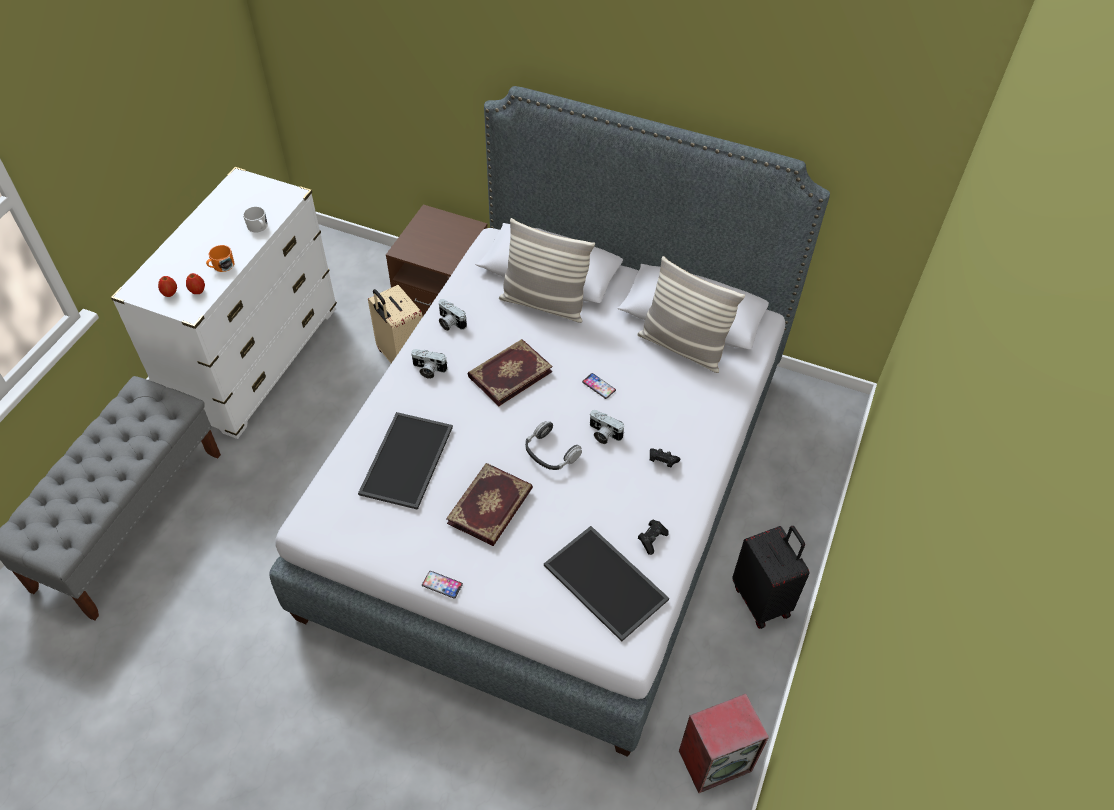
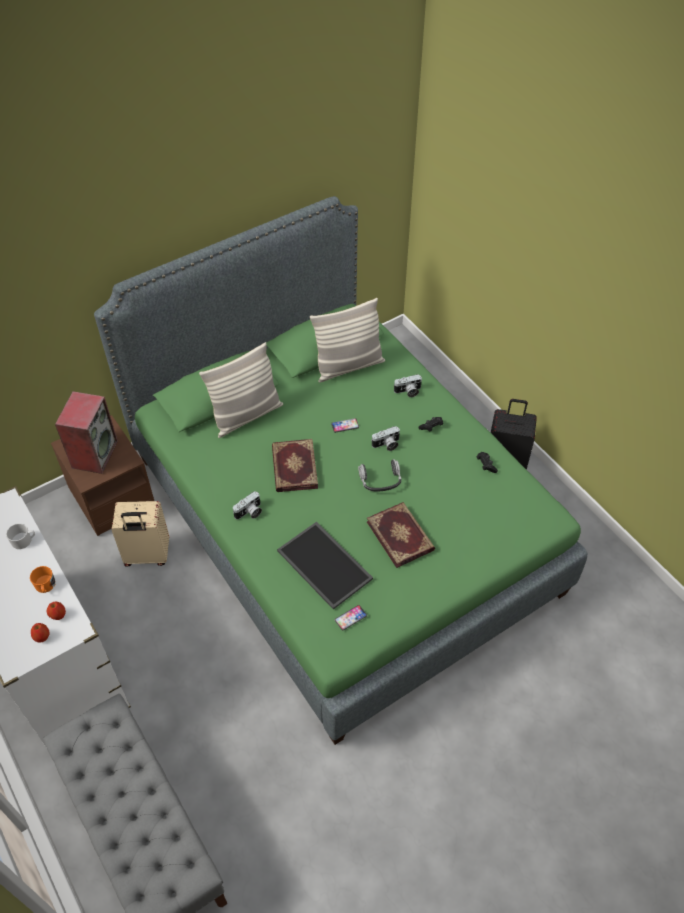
camera: 55 degrees left, 0 degrees up
grey bed [269,86,830,757] -> green bed [94,196,588,745]
phone [422,571,463,599] -> phone moved to [335,605,367,631]
camera [439,299,467,331] -> camera moved to [393,374,422,397]
tray [544,526,669,642] -> none
speaker [679,694,769,793] -> speaker moved to [55,391,118,474]

